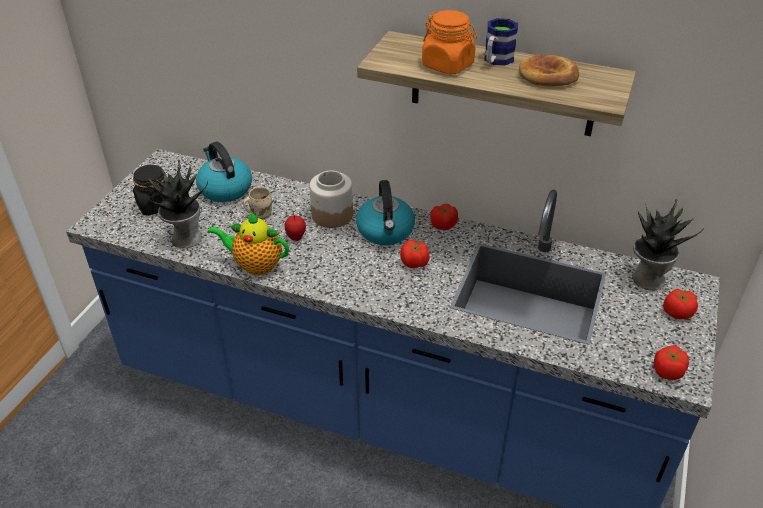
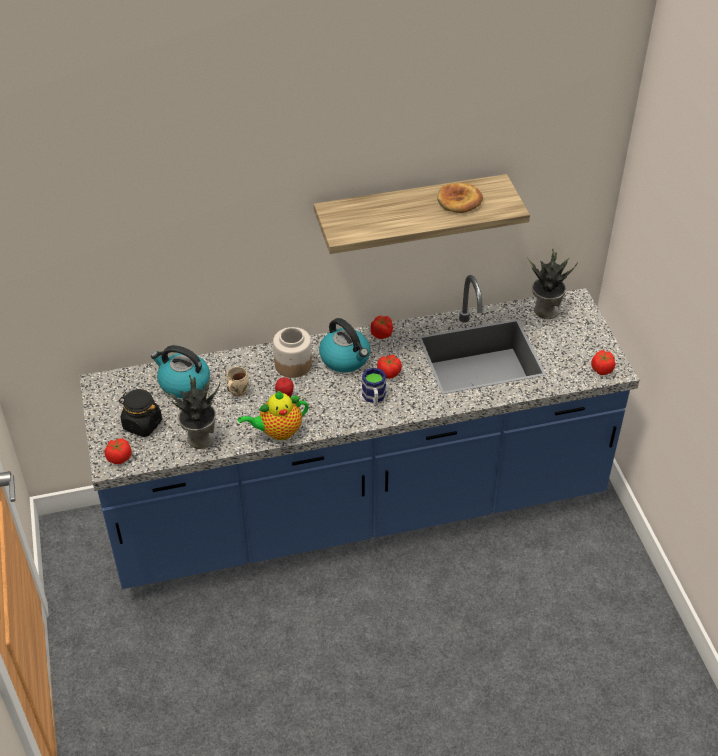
camera: 35 degrees left, 5 degrees up
orange jar [422,10,477,74] -> none
mug [484,18,518,66] -> mug moved to [362,368,386,406]
tomato [663,288,698,319] -> tomato moved to [105,438,132,464]

